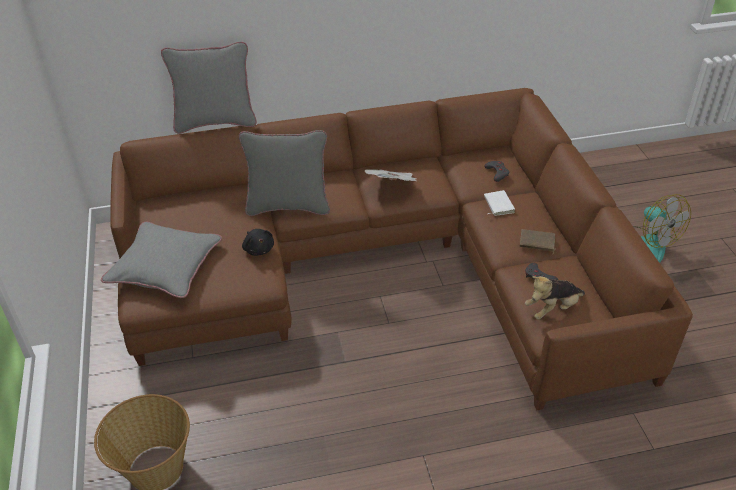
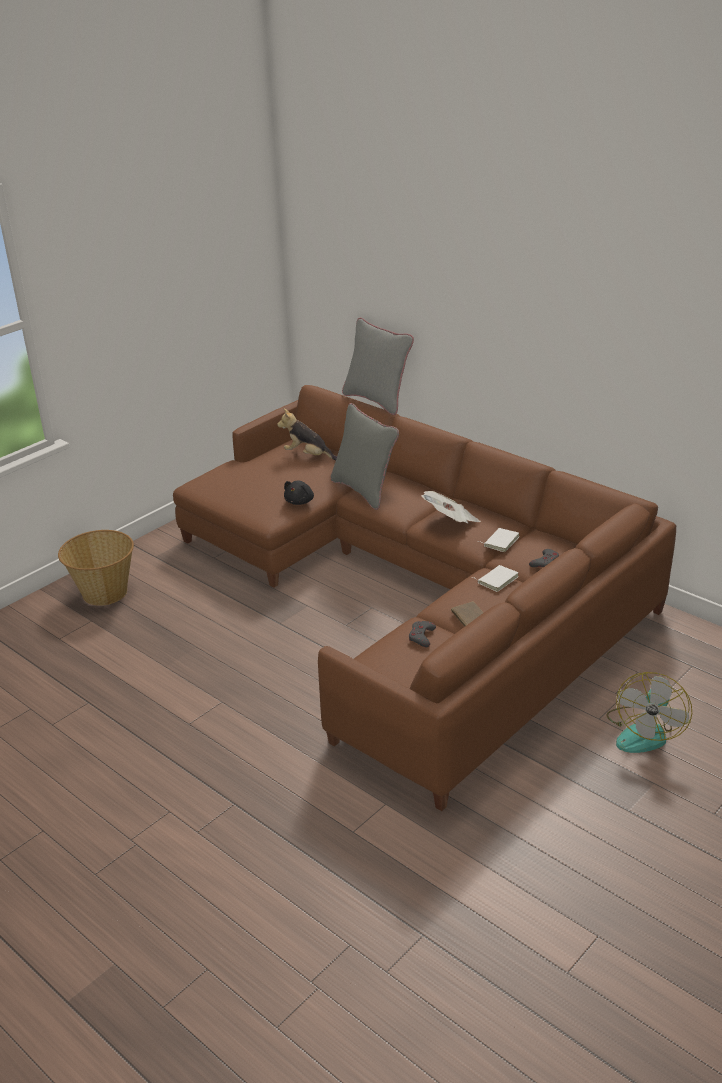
camera: 55 degrees right, 10 degrees down
grey pillow [101,222,222,298] -> none
plush toy [525,276,585,320] -> plush toy moved to [277,409,337,460]
none -> white book [477,528,520,552]

